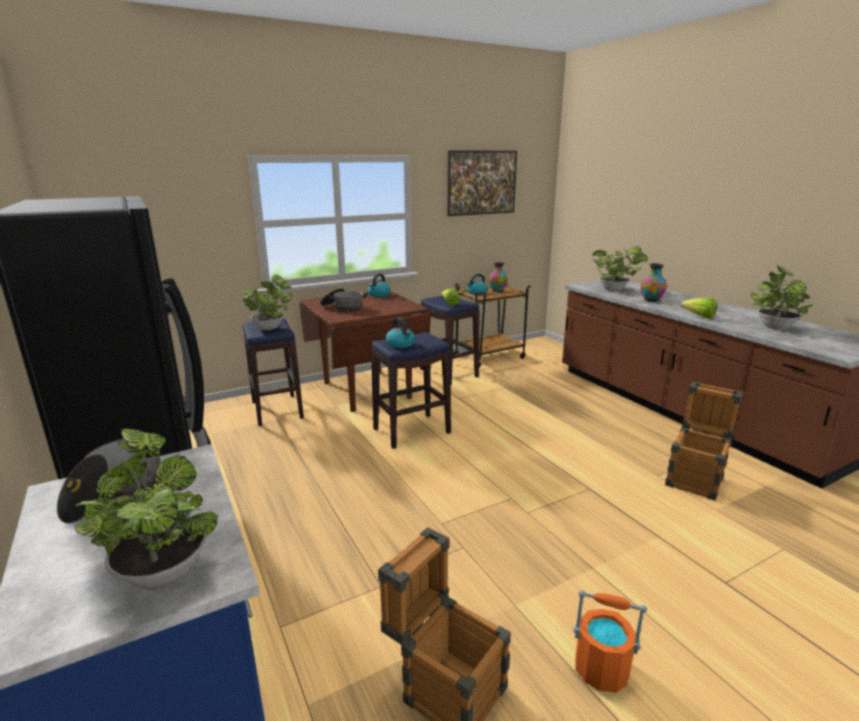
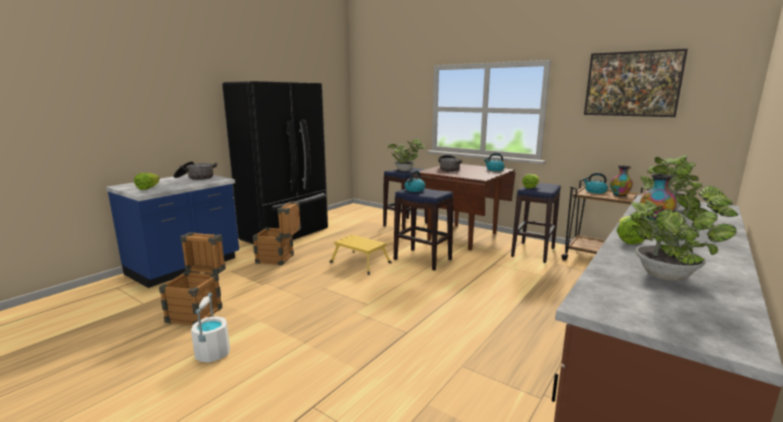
camera: 65 degrees right, 5 degrees down
potted plant [74,429,218,590] -> lettuce [134,173,160,190]
orange bucket [573,590,647,693] -> white bucket [191,293,230,362]
crate [665,381,743,501] -> crate moved to [253,202,301,265]
none -> yellow step ladder [330,234,392,275]

